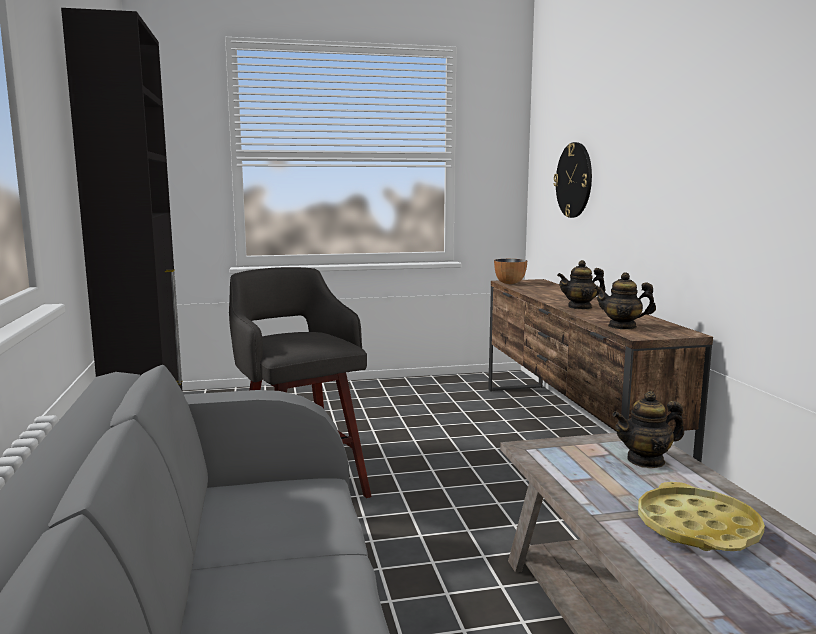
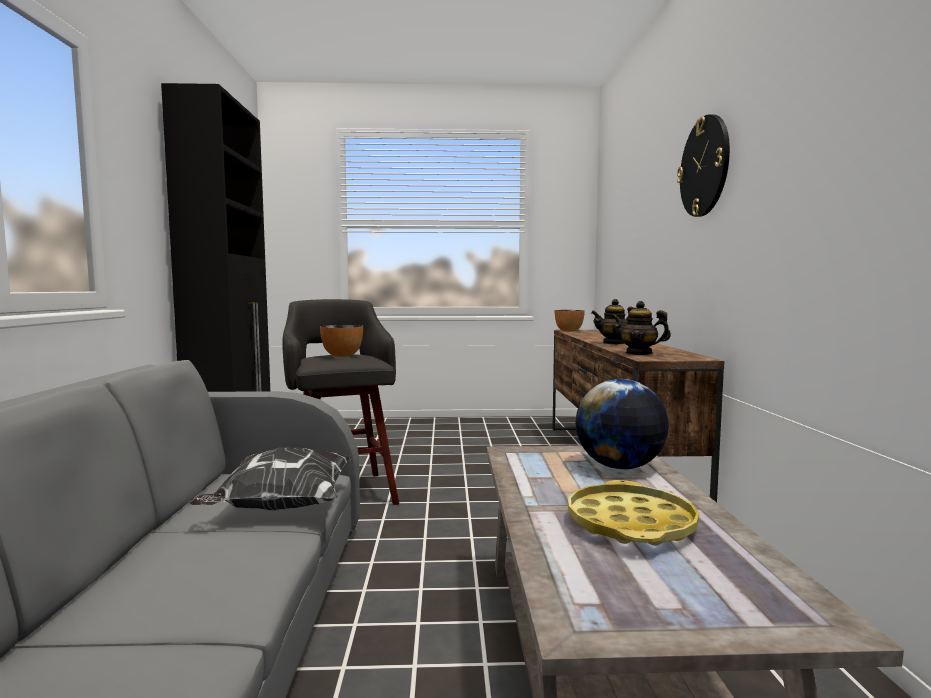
camera: 10 degrees right, 5 degrees down
wall clock [554,142,592,218] -> wall clock moved to [677,114,730,217]
teapot [612,391,684,468] -> globe [575,379,669,469]
none -> pillow [189,447,354,510]
none -> bowl [320,325,363,357]

